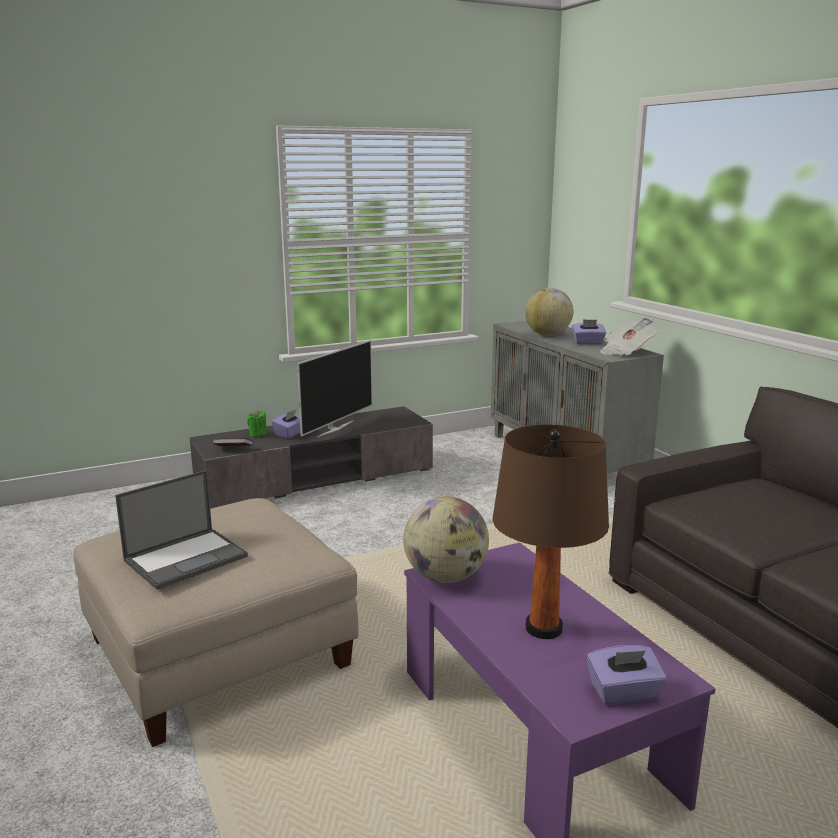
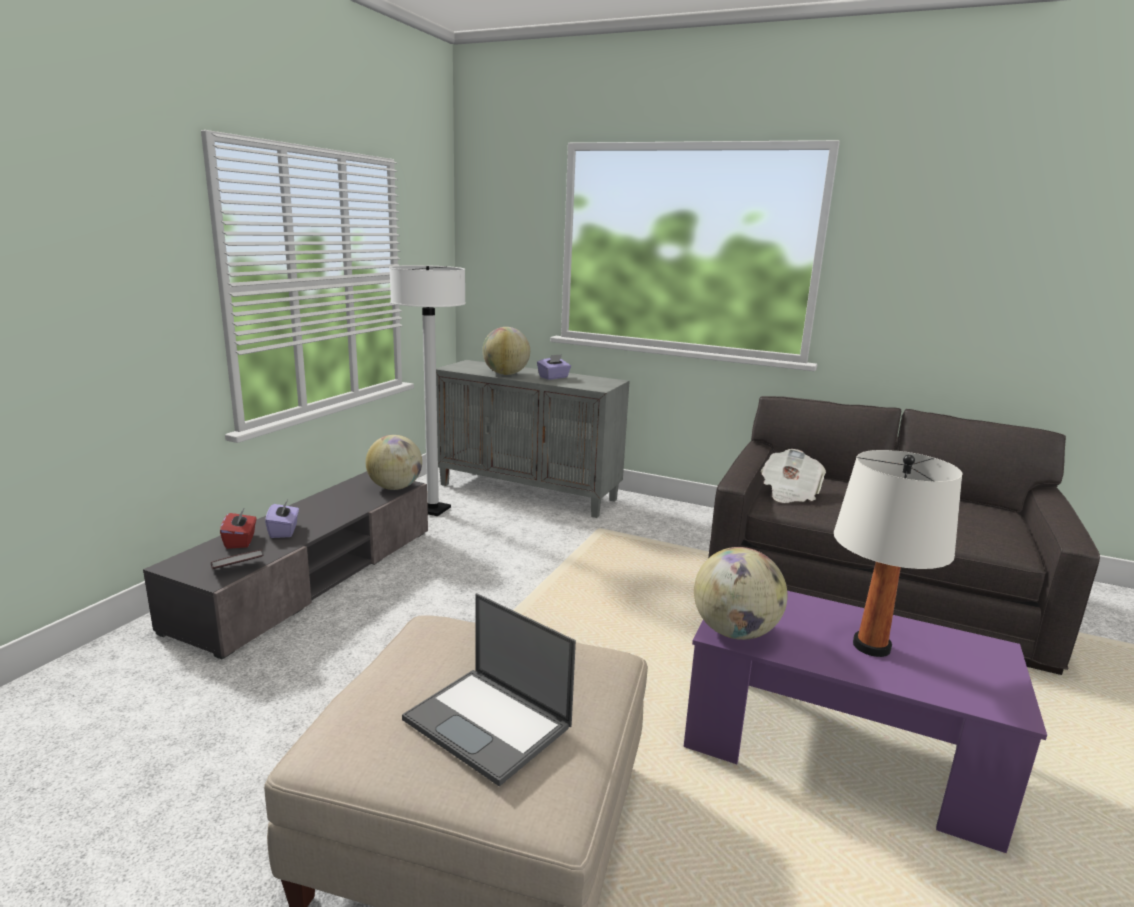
camera: 40 degrees left, 0 degrees up
laptop [115,470,248,590] -> laptop turned 120 degrees clockwise [402,593,576,787]
green candle [247,410,267,437] -> red tissue box [220,507,257,549]
television [297,340,372,437] -> none
brown table lamp [492,424,609,639] -> white table lamp [834,450,963,657]
purple tissue box [586,645,667,705] -> none
newspaper [600,318,659,355] -> newspaper moved to [761,449,826,503]
none -> globe [366,435,422,490]
none -> white floor lamp [389,265,466,516]

